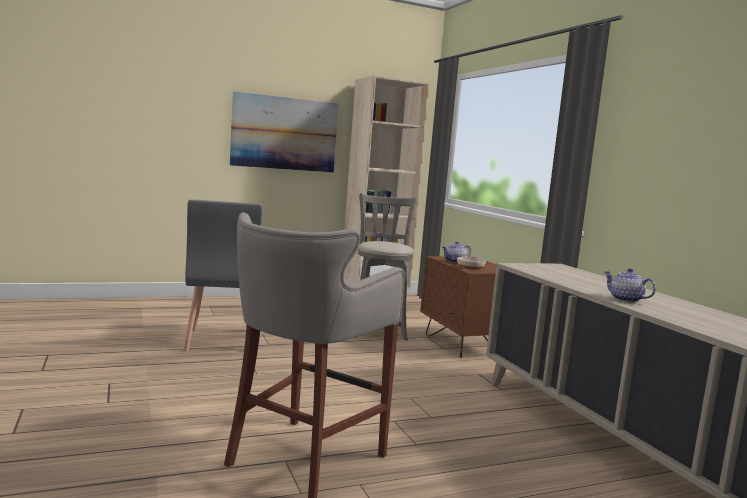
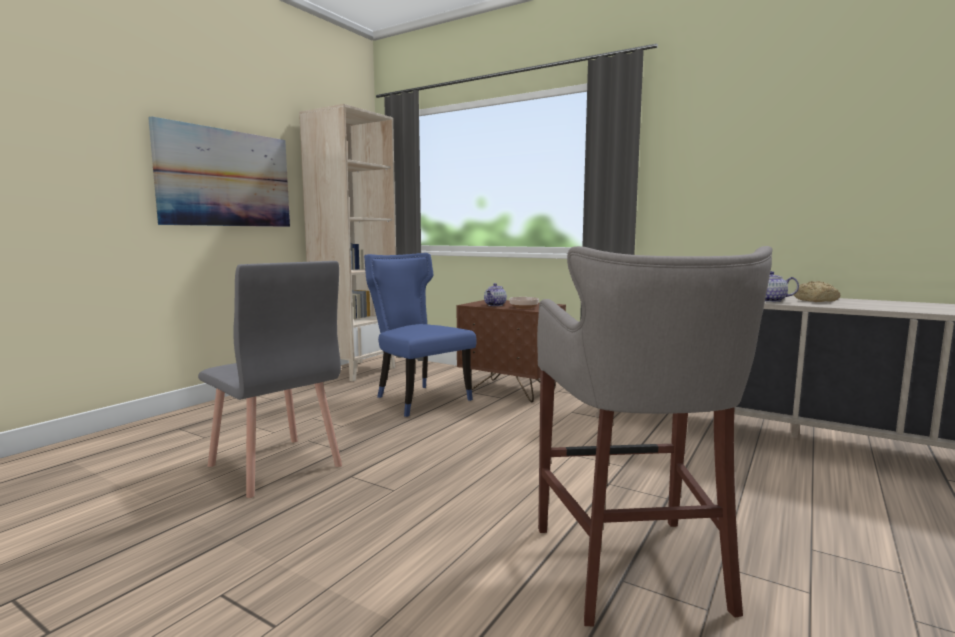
camera: 35 degrees left, 0 degrees up
grey stool [355,193,416,340] -> blue chair [364,253,477,417]
none -> bread [794,281,840,302]

